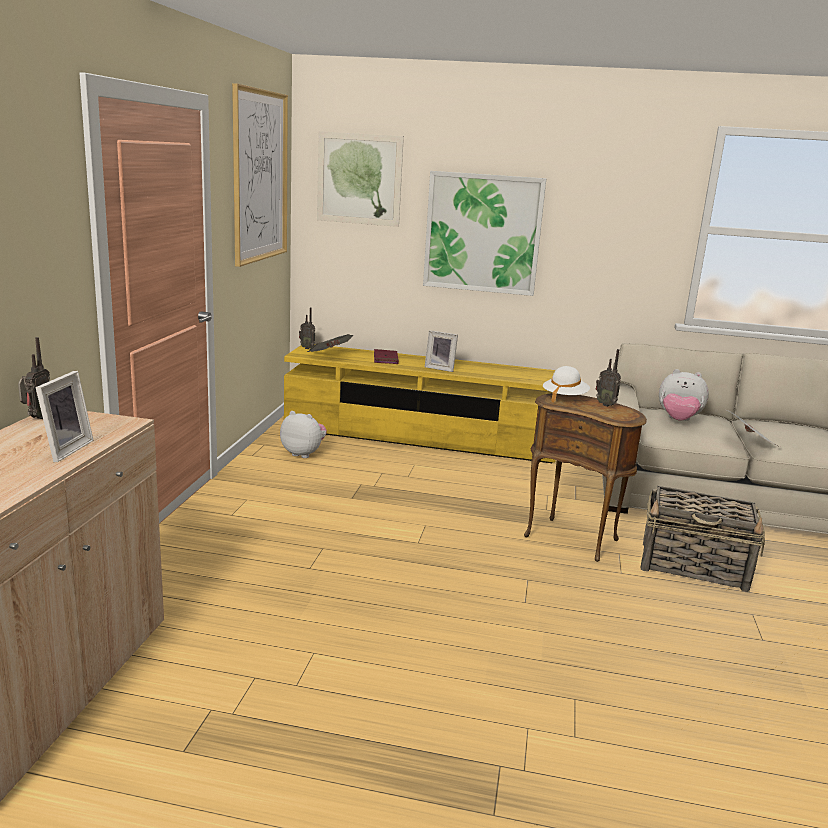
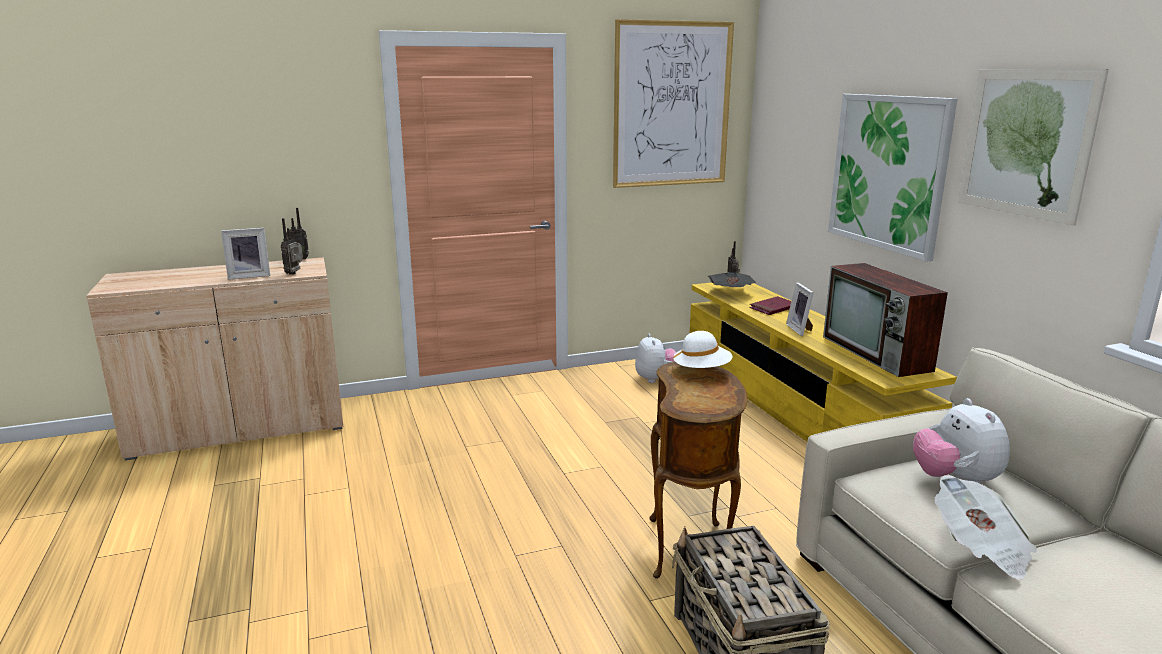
camera: 60 degrees right, 0 degrees up
picture [317,131,404,227] -> picture moved to [958,69,1109,225]
radio [595,349,621,407] -> radio moved to [281,218,303,275]
none -> television [823,263,948,377]

